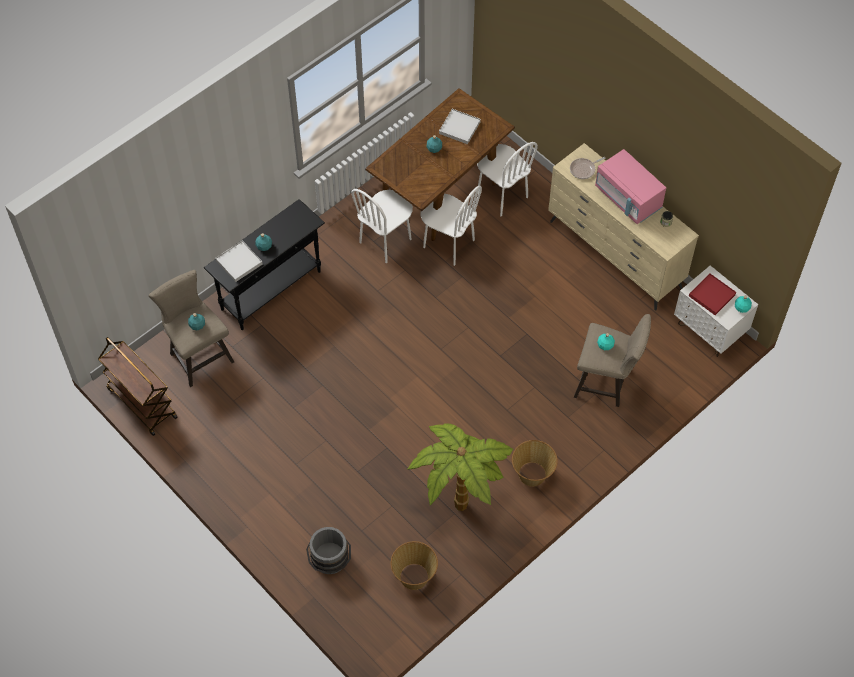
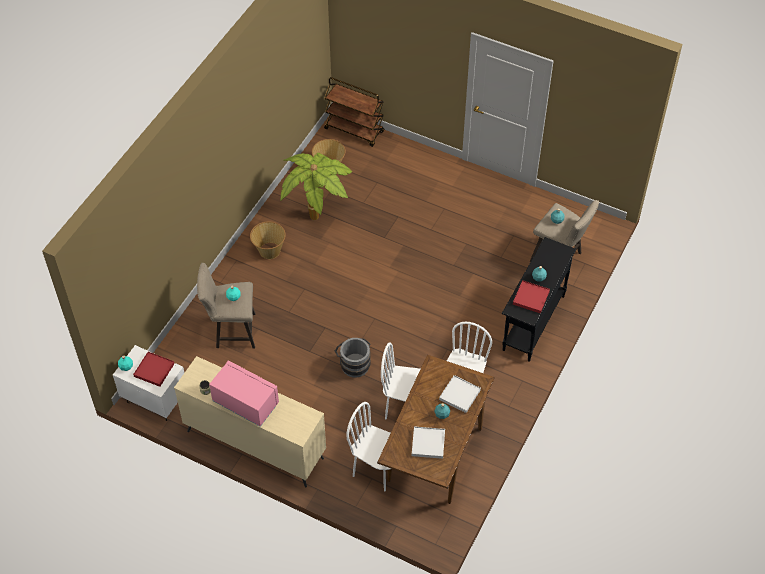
camera: 160 degrees right, 5 degrees down
brown cart [98,337,178,436] -> brown cart moved to [324,77,384,147]
white tray [215,240,263,282] -> white tray moved to [439,375,481,413]
grey bucket [306,527,351,574] -> grey bucket moved to [335,338,371,378]
frying pan [570,157,605,179] -> none
none -> red tray [513,280,550,314]

